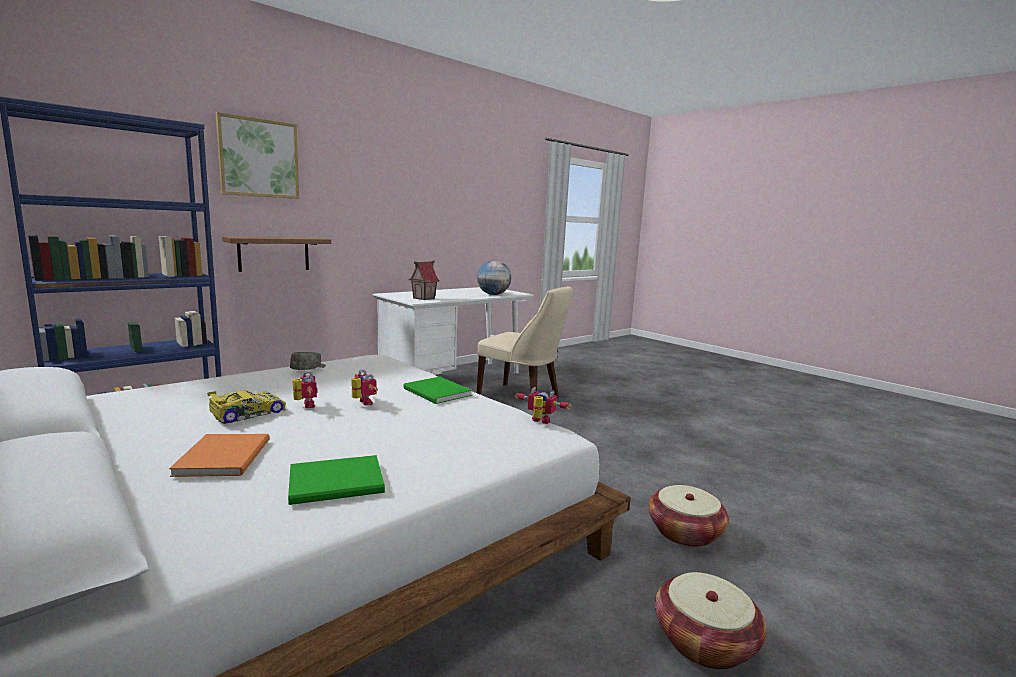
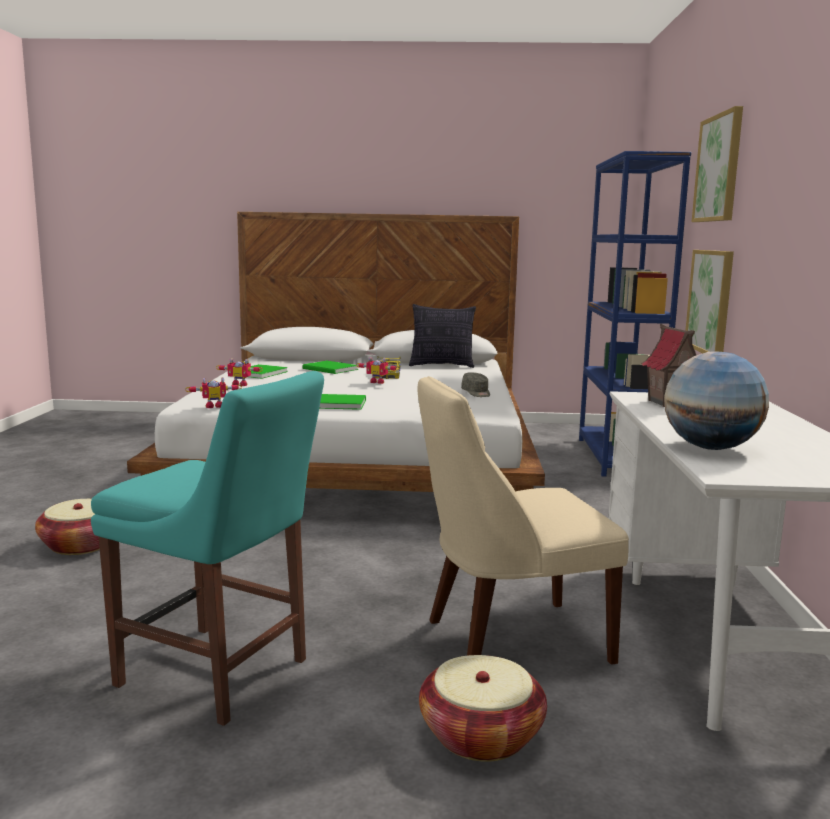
camera: 135 degrees right, 0 degrees up
orange book [169,434,270,477] -> green book [302,361,358,374]
brown shelf [222,236,331,272] -> picture [686,250,734,353]
toy robot [352,370,378,406] -> toy robot moved to [216,358,263,386]
basket [655,572,766,669] -> basket moved to [419,655,547,762]
none -> turquoise chair [91,371,324,726]
none -> pillow [409,304,476,368]

